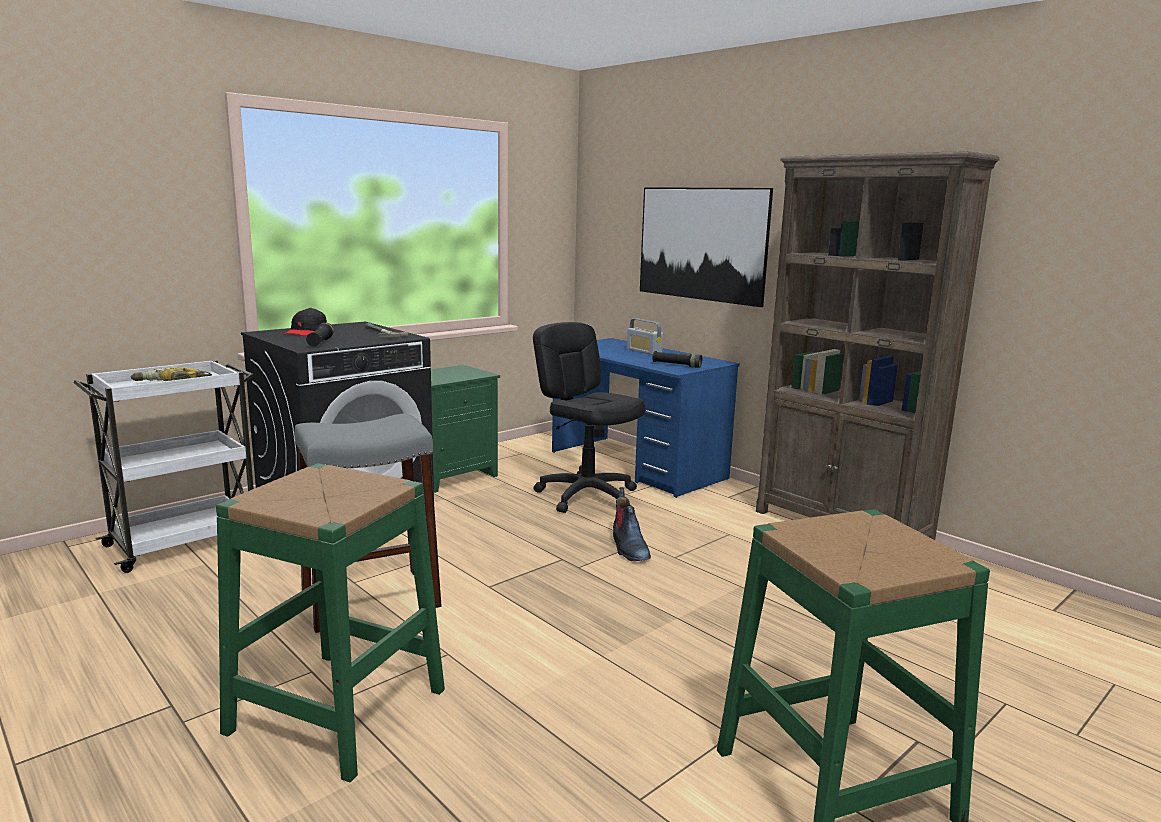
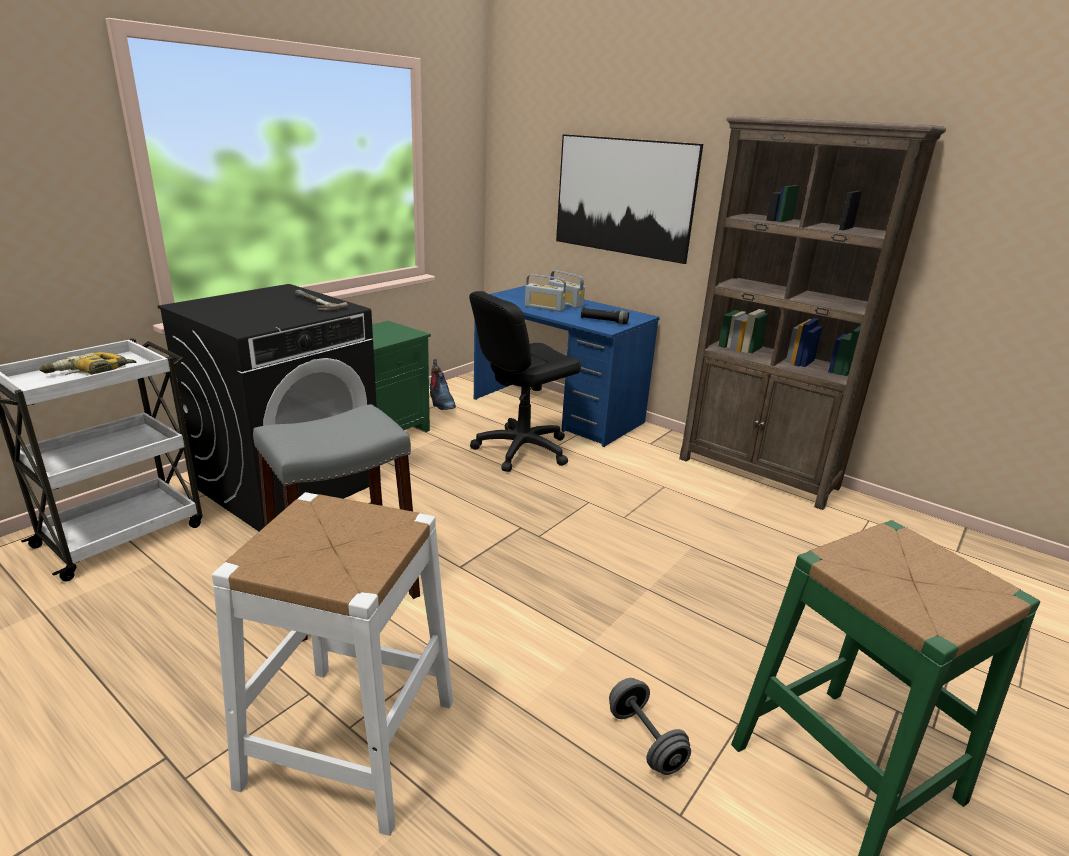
camera: 10 degrees left, 10 degrees up
green stool [216,463,445,782] -> white stool [212,492,453,836]
black cap [284,308,327,336] -> none
black flashlight [306,323,334,347] -> none
black office chair [533,322,645,513] -> black office chair turned 75 degrees counterclockwise [469,291,581,472]
boot [613,487,651,561] -> boot moved to [430,359,456,410]
none -> radio [525,274,566,312]
none -> grey dumbbell [609,678,691,775]

